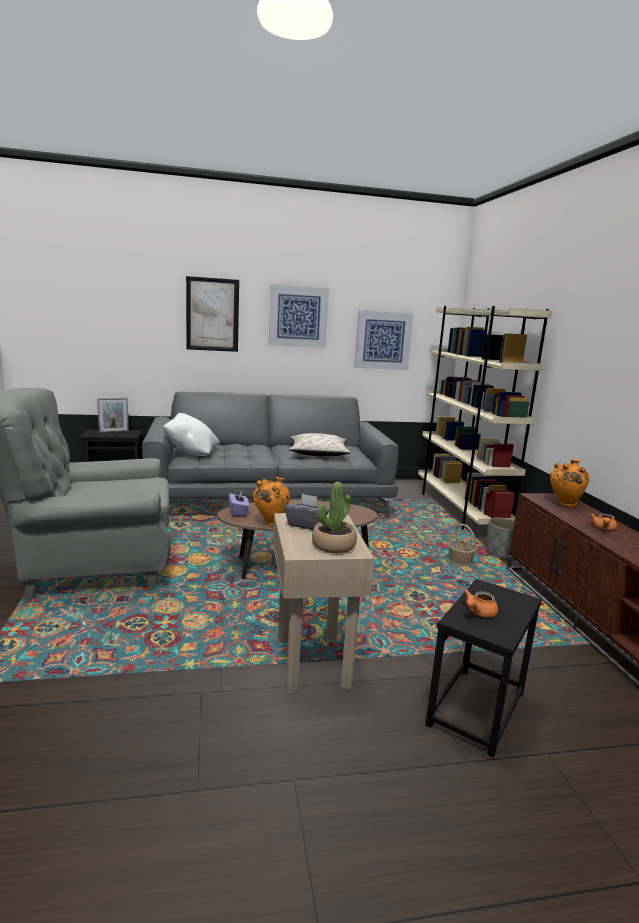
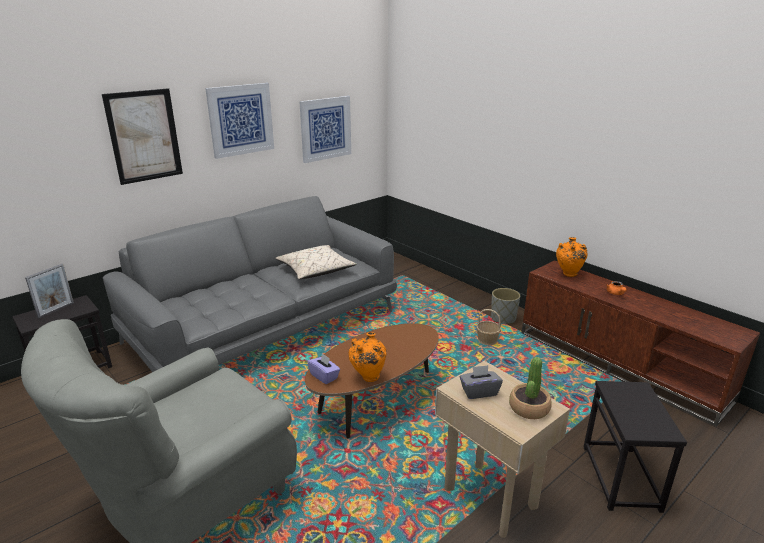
camera: 30 degrees left, 10 degrees up
white pillow [163,413,220,456] -> none
beige bookcase [418,306,552,530] -> none
orange teapot [464,589,498,618] -> none

